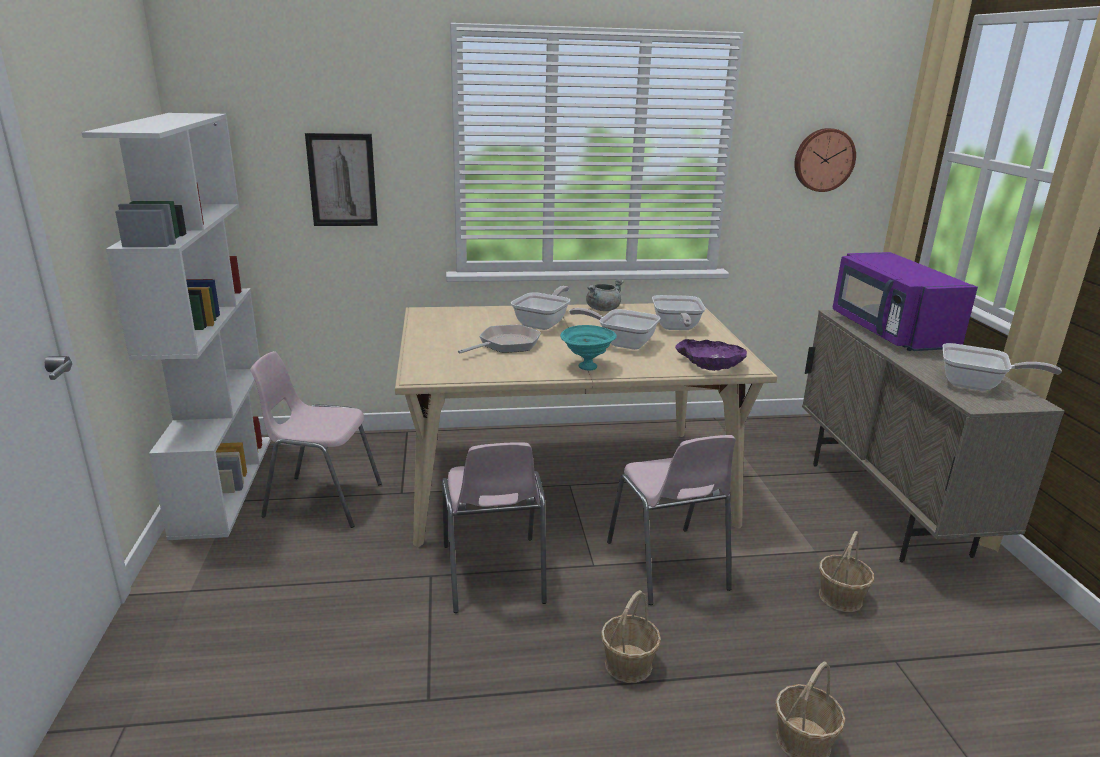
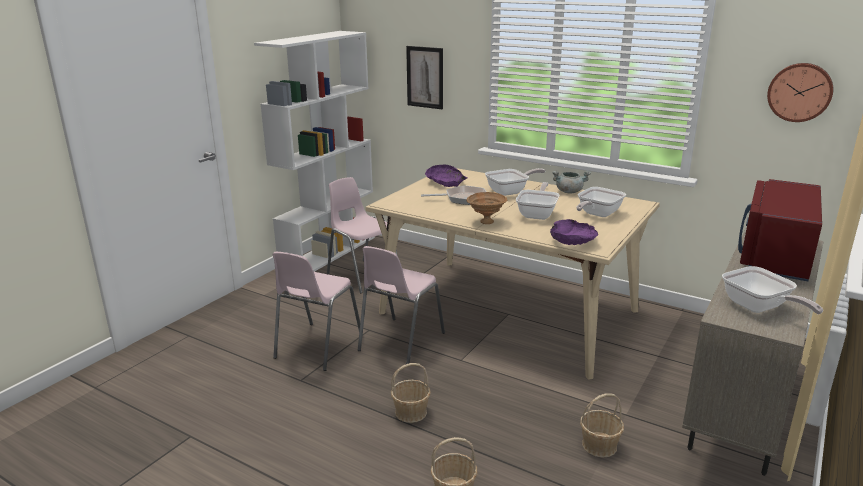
camera: 40 degrees right, 0 degrees up
turquoise bowl [560,325,617,370] -> brown bowl [467,192,507,224]
frying pan [569,308,661,350] -> frying pan turned 45 degrees clockwise [516,182,560,220]
pink chair [607,435,736,605] -> pink chair moved to [272,252,363,371]
purple microwave [833,252,978,351] -> red microwave [738,179,822,281]
none -> purple bowl [425,165,468,187]

